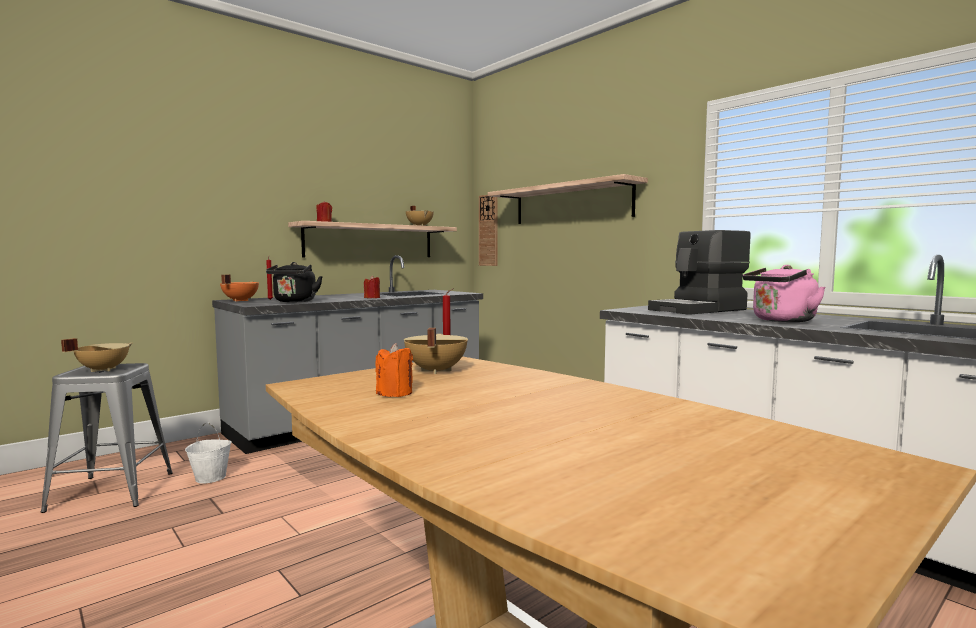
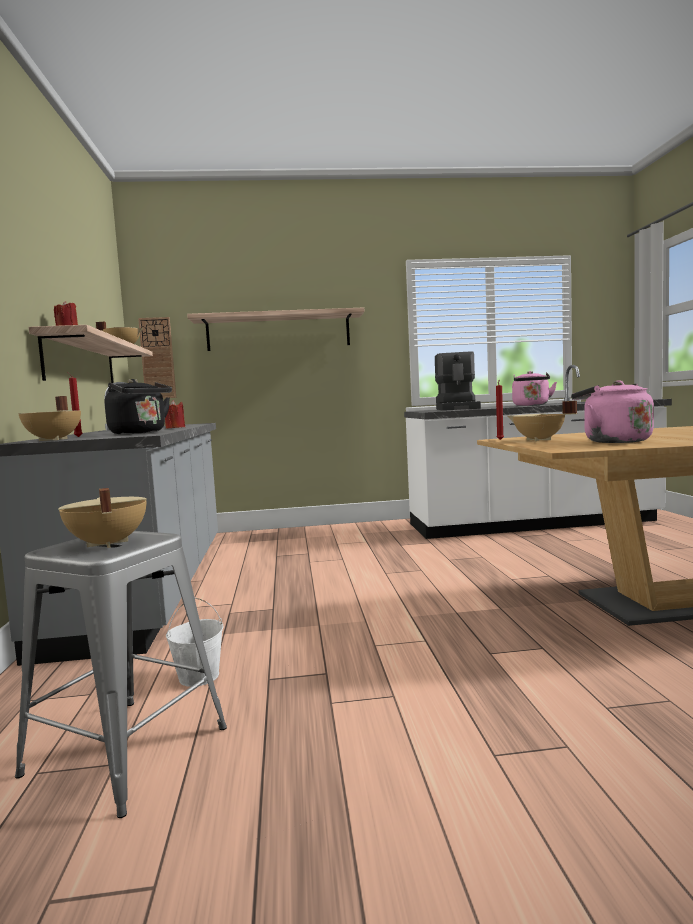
camera: 55 degrees left, 0 degrees up
orange cooking pot [220,274,259,302] -> beige cooking pot [18,396,81,441]
orange candle [375,343,413,397] -> pink kettle [571,380,654,443]

